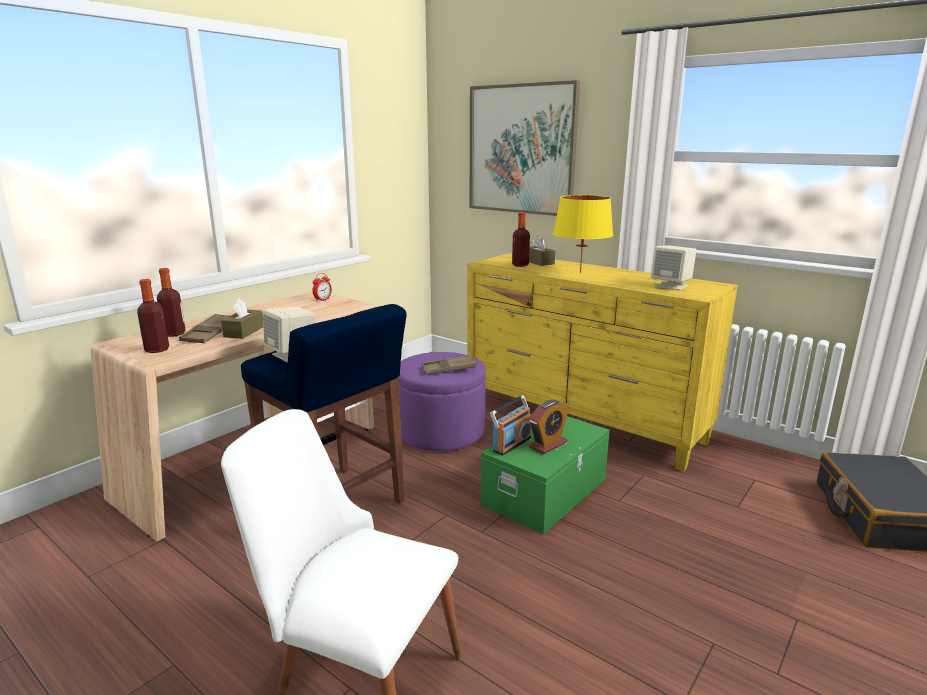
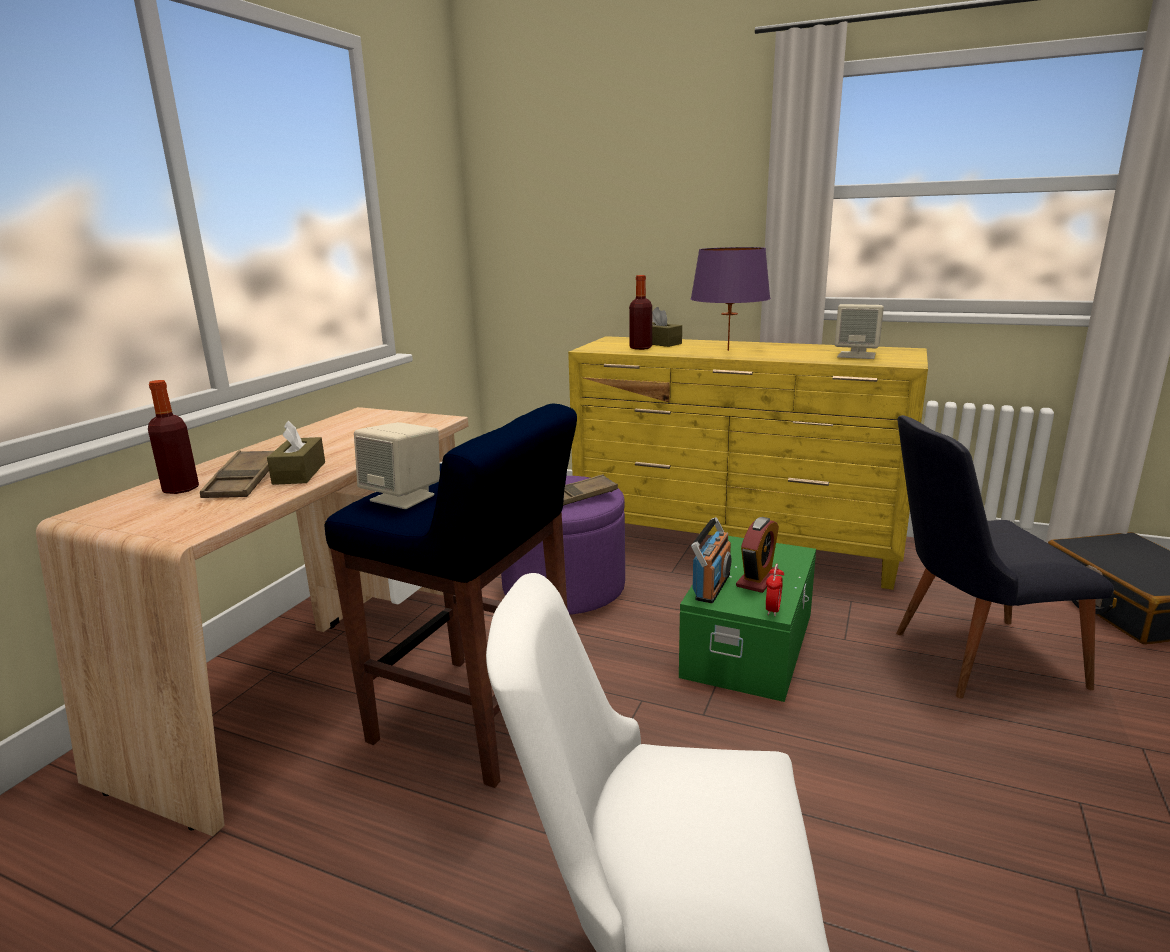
camera: 15 degrees left, 0 degrees up
bottle [137,279,169,353] -> none
alarm clock [313,273,332,301] -> alarm clock moved to [766,564,784,616]
picture [470,80,580,216] -> none
yellow table lamp [553,195,613,273] -> purple table lamp [691,247,771,351]
none -> black chair [896,415,1114,698]

